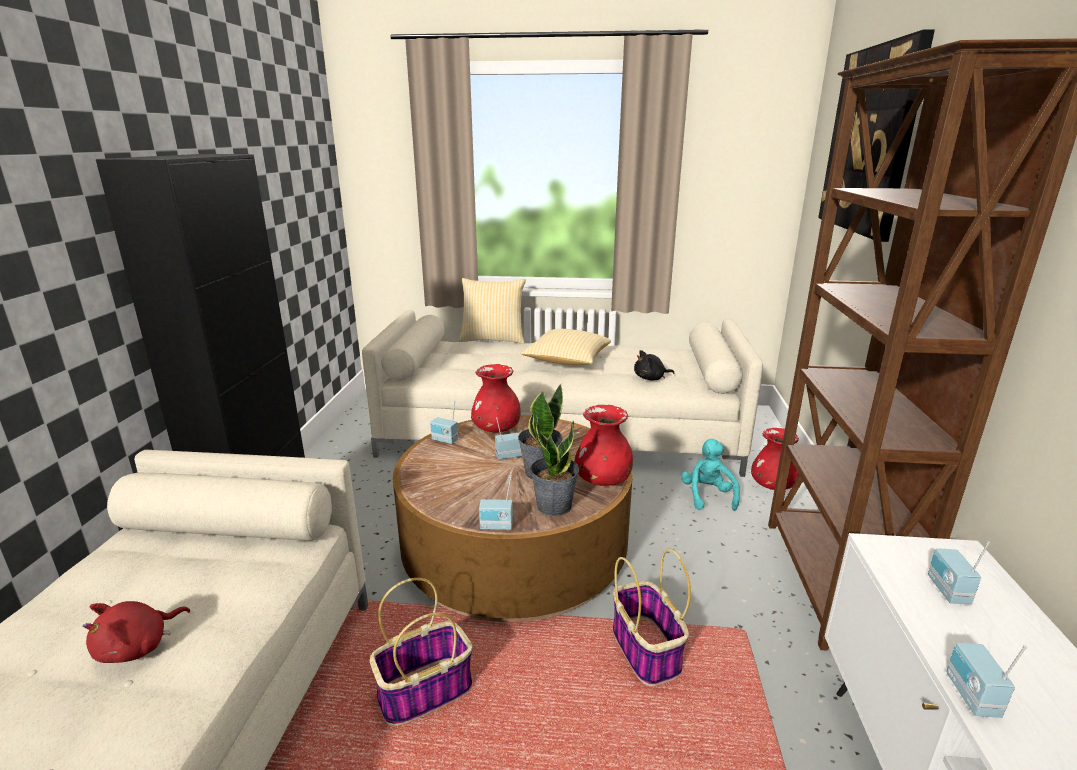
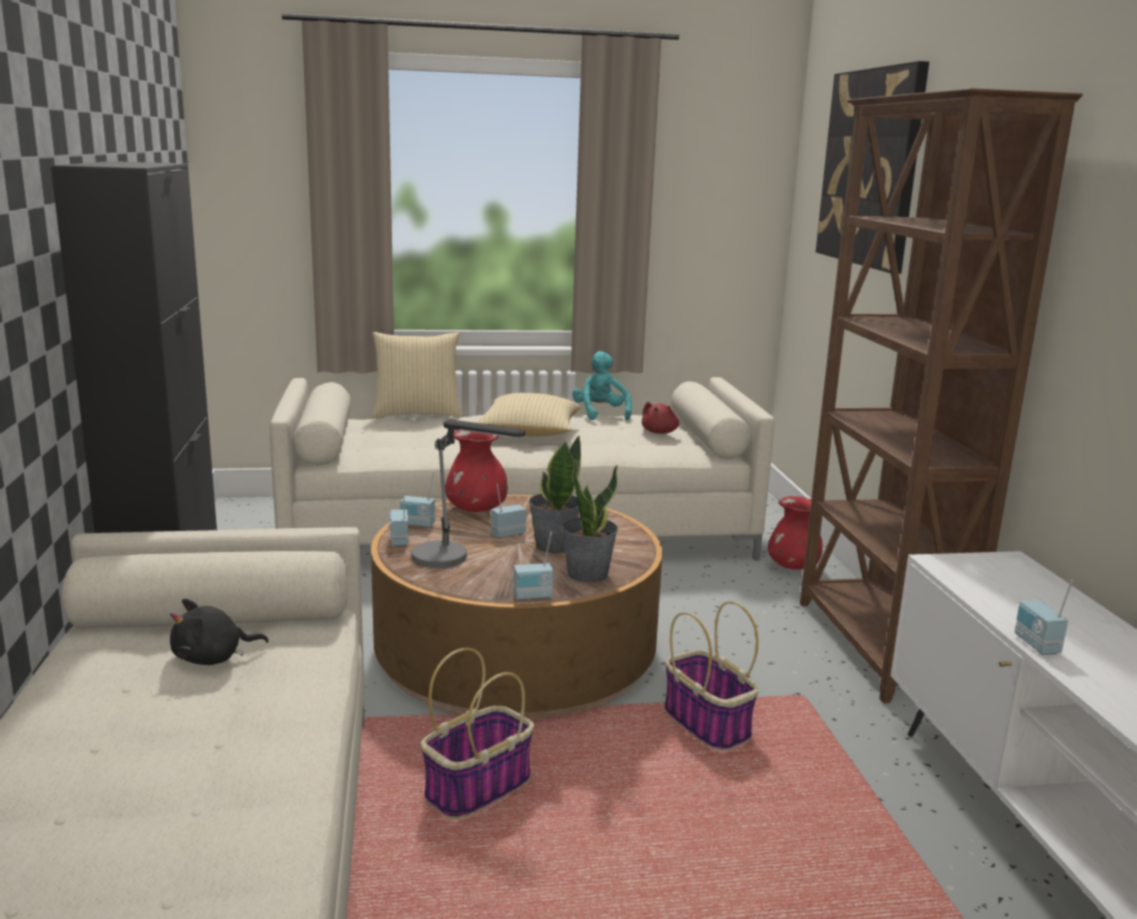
camera: 15 degrees left, 5 degrees down
red plush toy [83,601,190,663] -> red plush toy moved to [642,402,679,434]
red vase [574,405,633,486] -> none
black plush toy [634,350,675,381] -> black plush toy moved to [170,599,269,665]
turquoise plush toy [681,439,740,511] -> turquoise plush toy moved to [572,351,632,420]
radio [928,541,990,605] -> radio moved to [388,491,408,546]
none -> table lamp [411,419,525,568]

